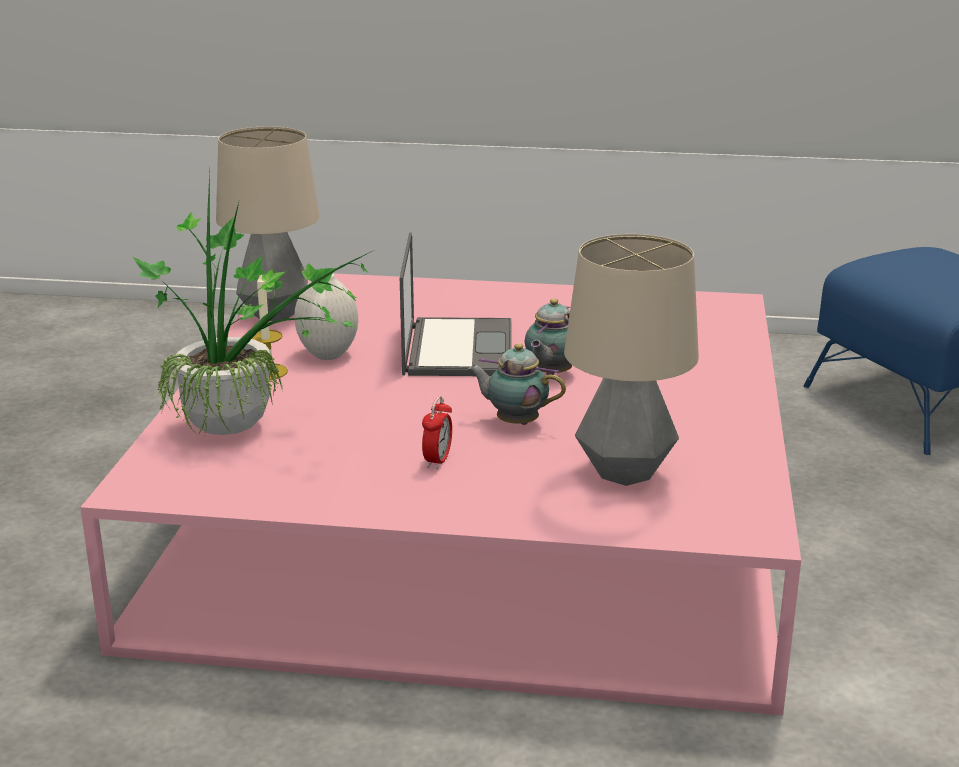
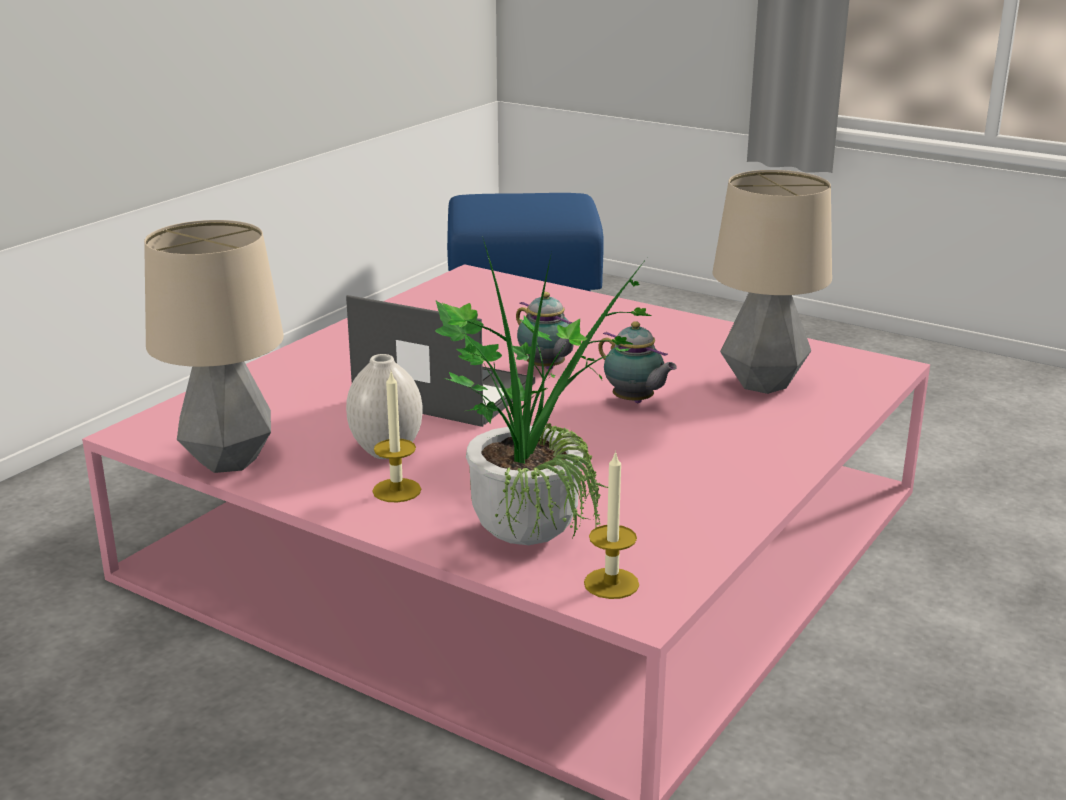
camera: 65 degrees left, 0 degrees up
alarm clock [422,396,452,469] -> none
teapot [468,343,566,425] -> teapot turned 90 degrees counterclockwise [598,321,677,403]
none -> candle [584,450,639,599]

